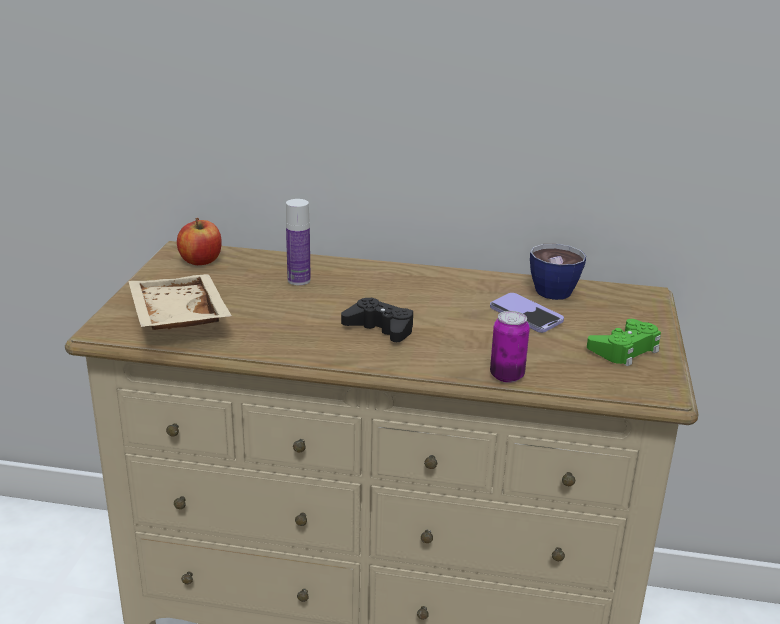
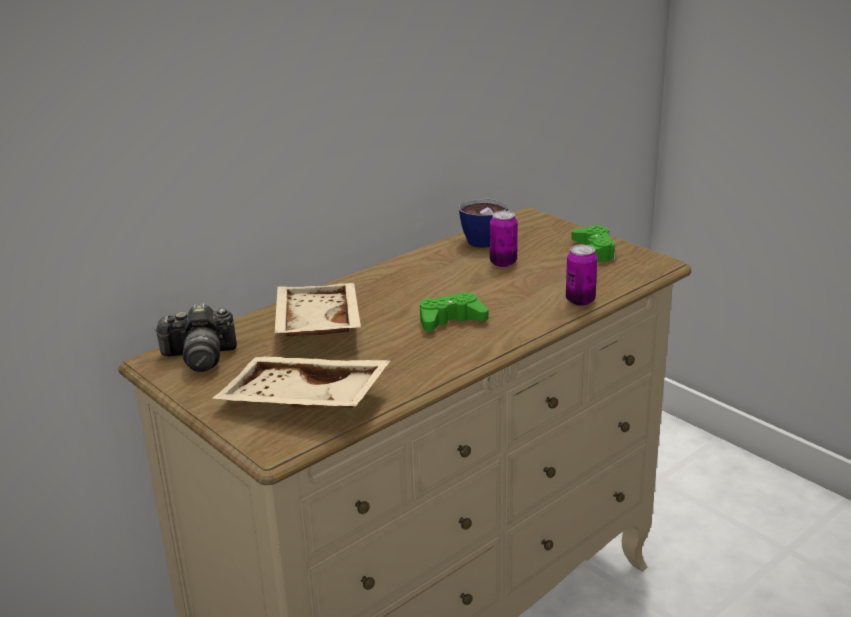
camera: 50 degrees left, 0 degrees up
apple [177,218,222,265] -> camera [154,303,237,372]
bottle [286,199,311,285] -> beige tray [274,283,361,337]
black game controller [341,297,413,342] -> green game controller [420,292,488,331]
phone [490,293,564,333] -> can [490,211,518,267]

